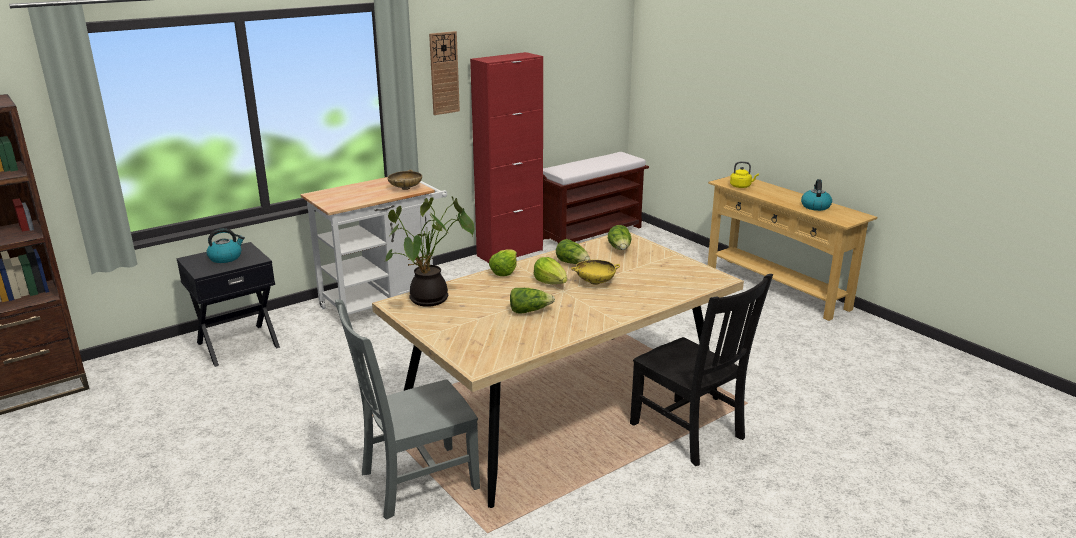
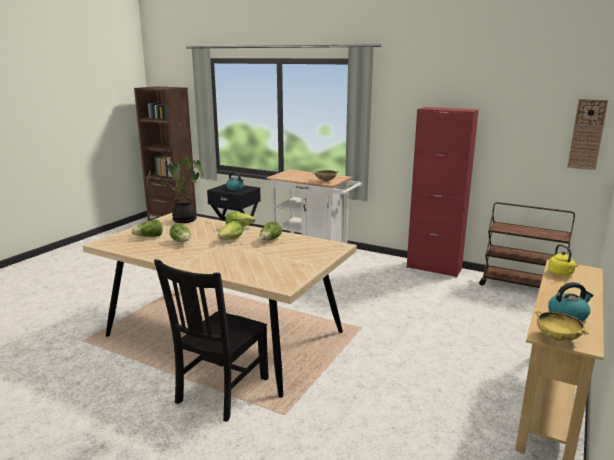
camera: 65 degrees right, 5 degrees down
grey chair [335,299,480,520] -> none
wall clock [429,31,460,115] -> wall clock moved to [567,99,608,170]
brown bench [543,152,649,243] -> brown cart [479,202,575,288]
yellow bowl [571,260,620,285] -> yellow bowl moved to [535,311,589,341]
lettuce [608,225,632,250] -> lettuce moved to [131,219,163,237]

